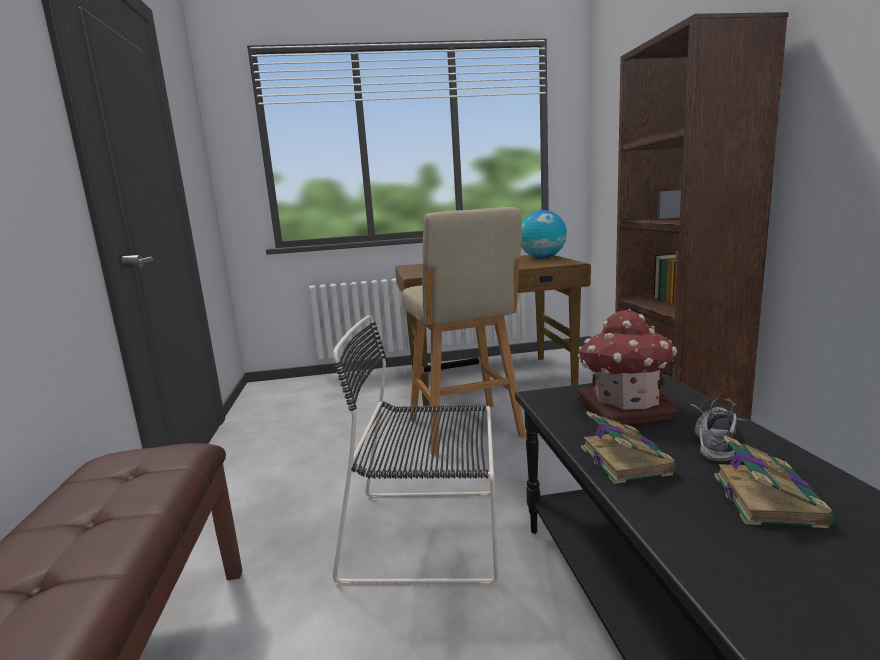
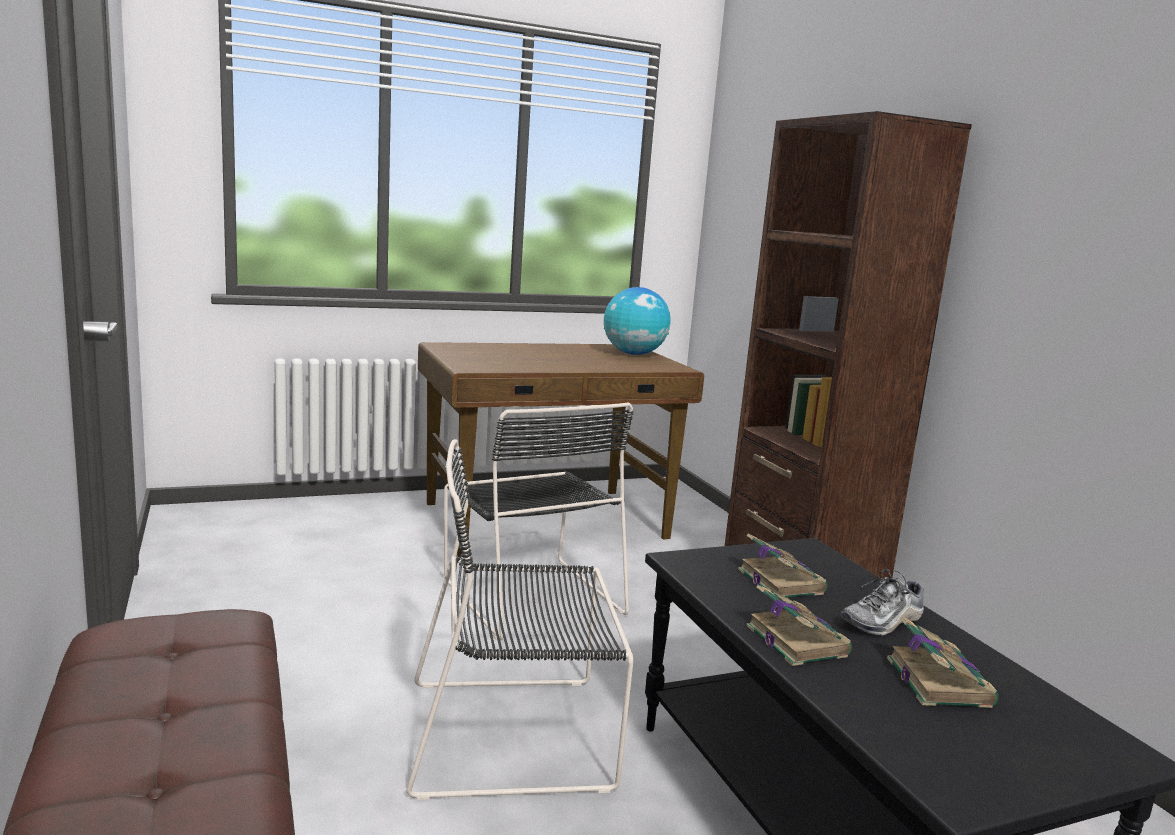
camera: 15 degrees left, 0 degrees up
beige stool [401,207,526,456] -> black chair [444,402,633,641]
toy house [577,309,677,426] -> book [738,534,828,597]
shoe [691,398,748,462] -> shoe turned 135 degrees counterclockwise [840,569,924,636]

